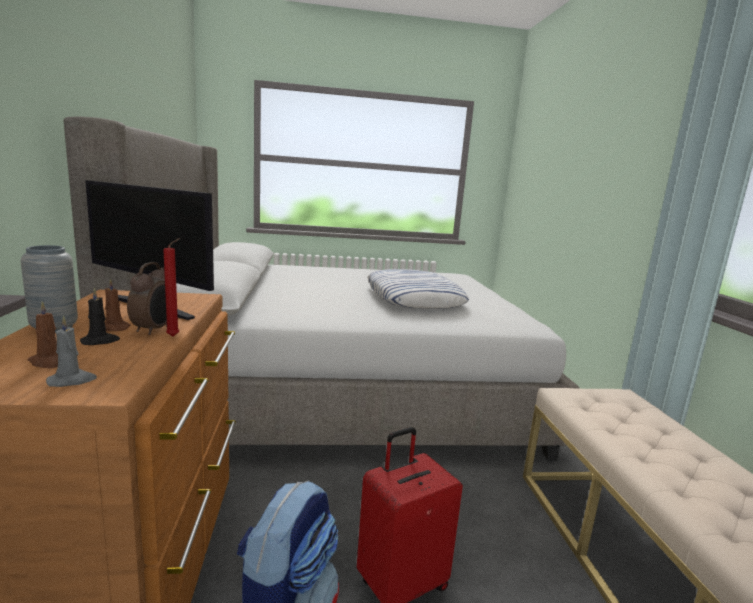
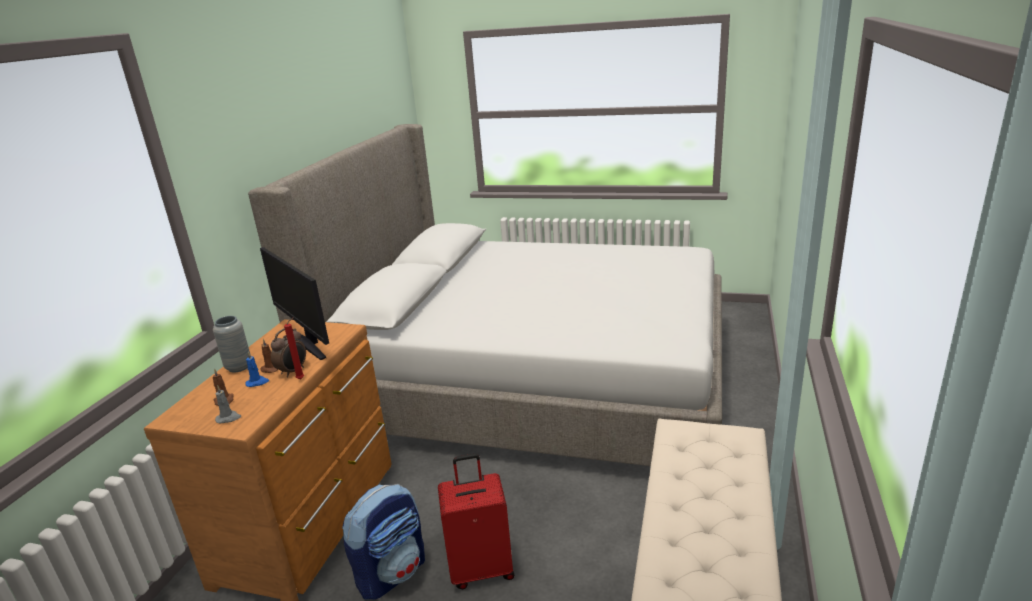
camera: 25 degrees right, 10 degrees up
black candle [80,287,120,345] -> blue candle [245,352,269,387]
pillow [367,269,469,309] -> none

